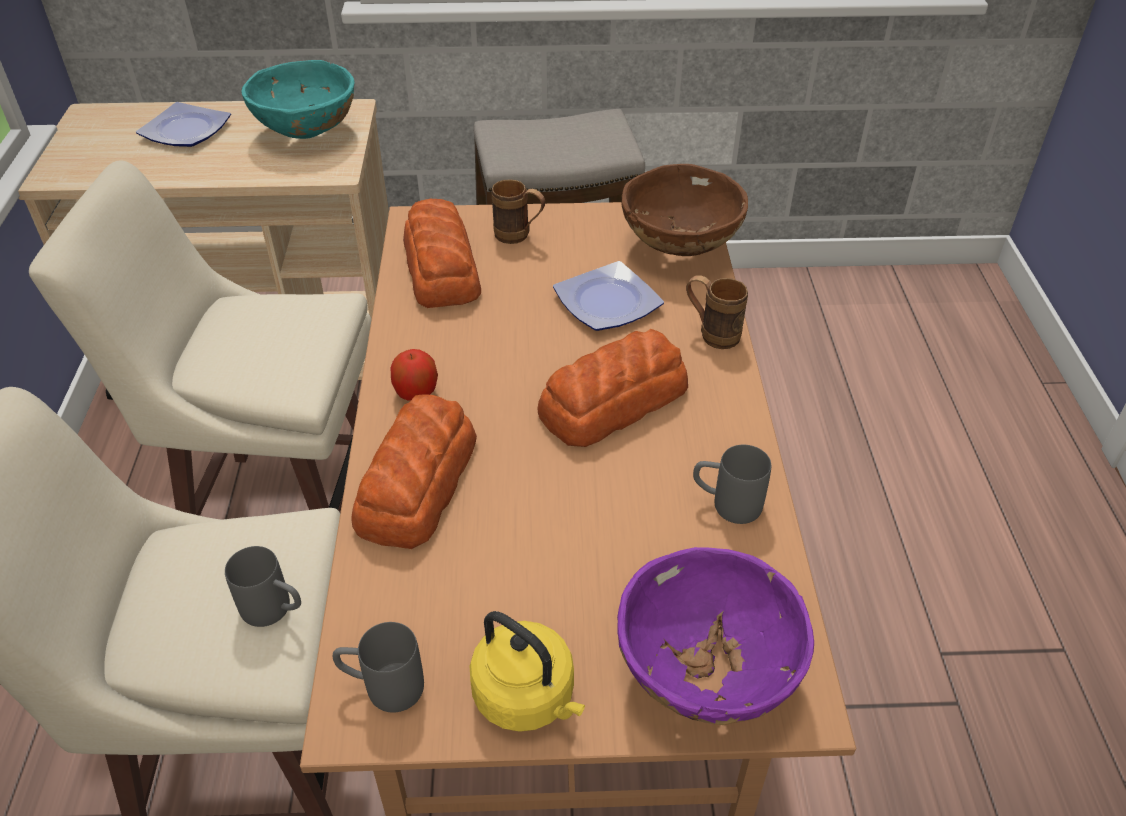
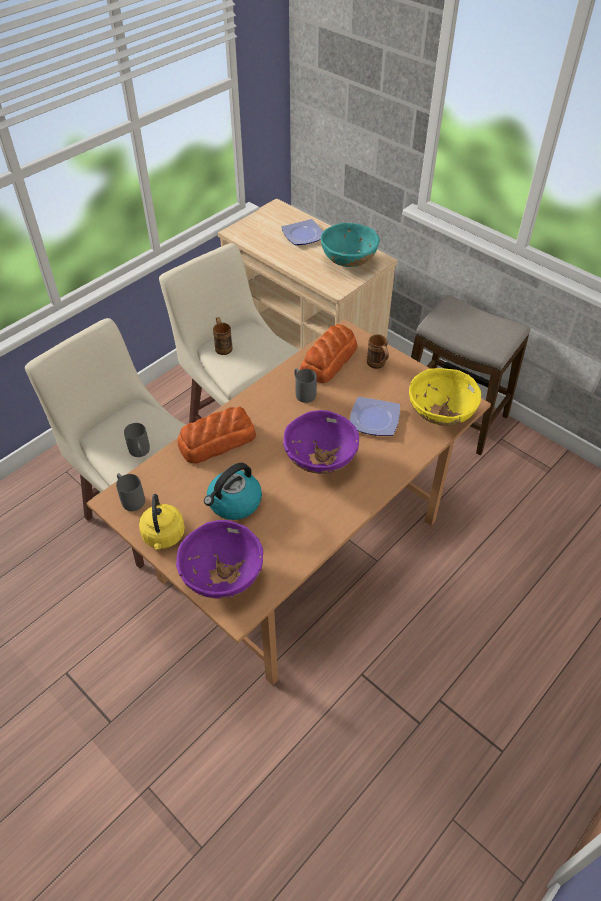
camera: 45 degrees right, 5 degrees up
apple [391,349,438,400] -> none
bread [537,329,688,447] -> purple bowl [283,410,359,474]
brown bowl [621,164,748,256] -> yellow bowl [409,368,481,426]
brown mug [686,275,748,349] -> brown mug moved to [213,317,232,355]
grey mug [693,445,771,524] -> grey mug moved to [294,368,317,403]
none -> kettle [204,463,262,520]

